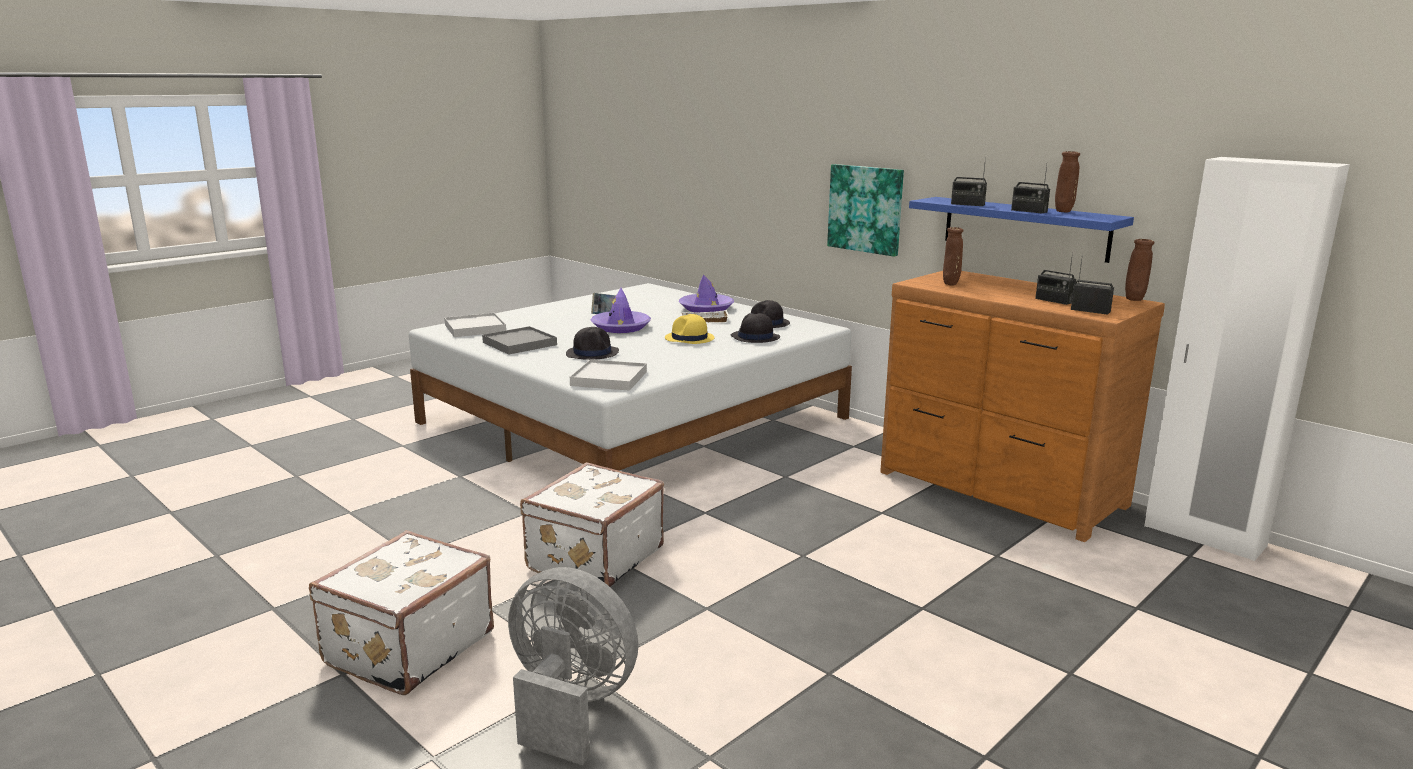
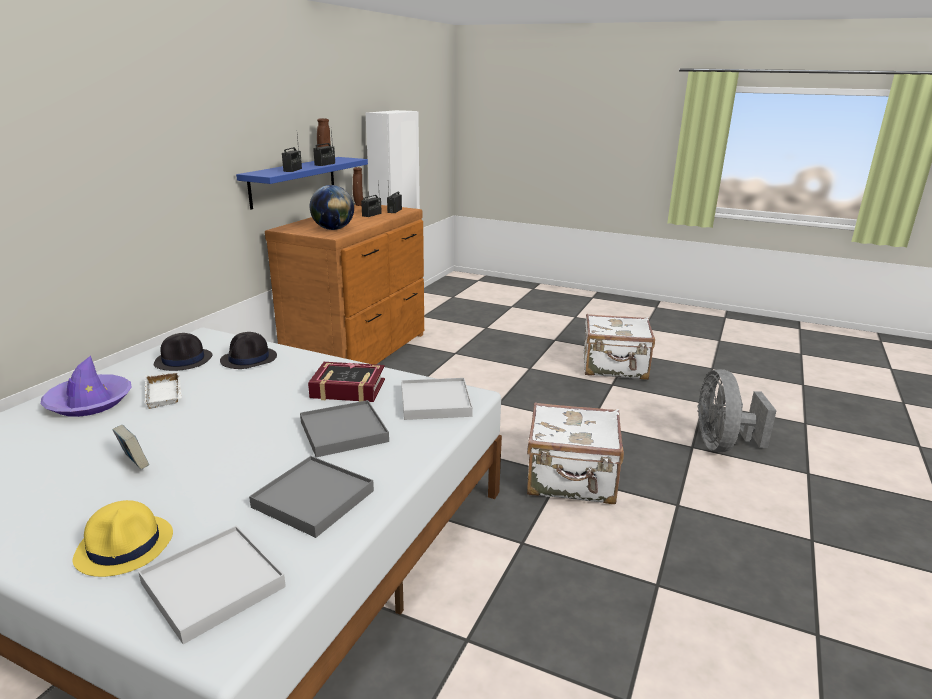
camera: 110 degrees left, 5 degrees up
white suitcase [309,530,494,695] -> white suitcase moved to [583,314,655,380]
black hat [566,327,619,360] -> grey tray [300,400,389,457]
purple hat [591,288,651,333] -> none
yellow hat [665,314,715,344] -> yellow hat moved to [72,500,173,577]
picture [827,164,904,257] -> none
brown vase [943,227,963,286] -> globe [310,185,354,230]
none -> book [308,362,385,402]

